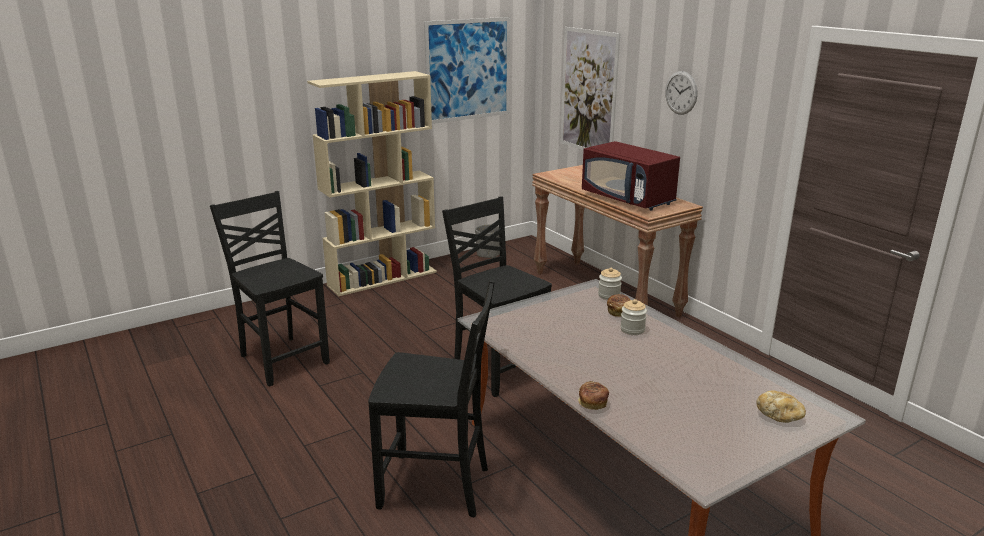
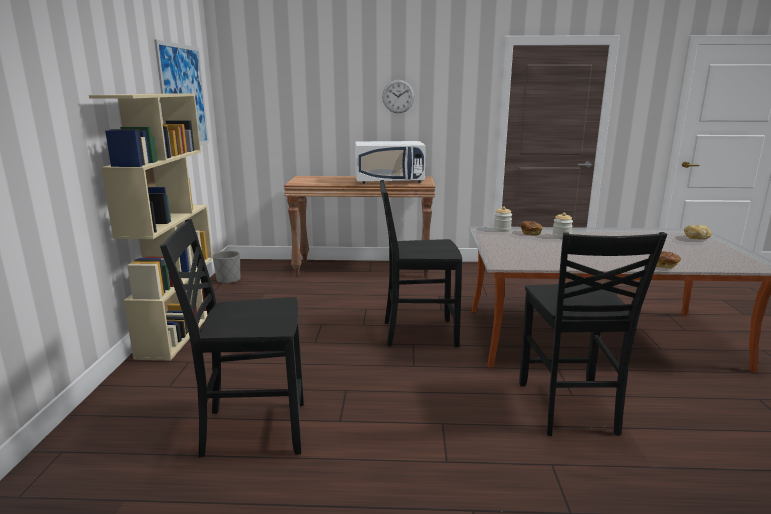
camera: 55 degrees left, 5 degrees down
black chair [368,280,495,518] -> black chair turned 135 degrees clockwise [519,232,667,436]
picture [560,27,620,150] -> none
red microwave [582,141,680,211] -> white microwave [355,141,426,184]

